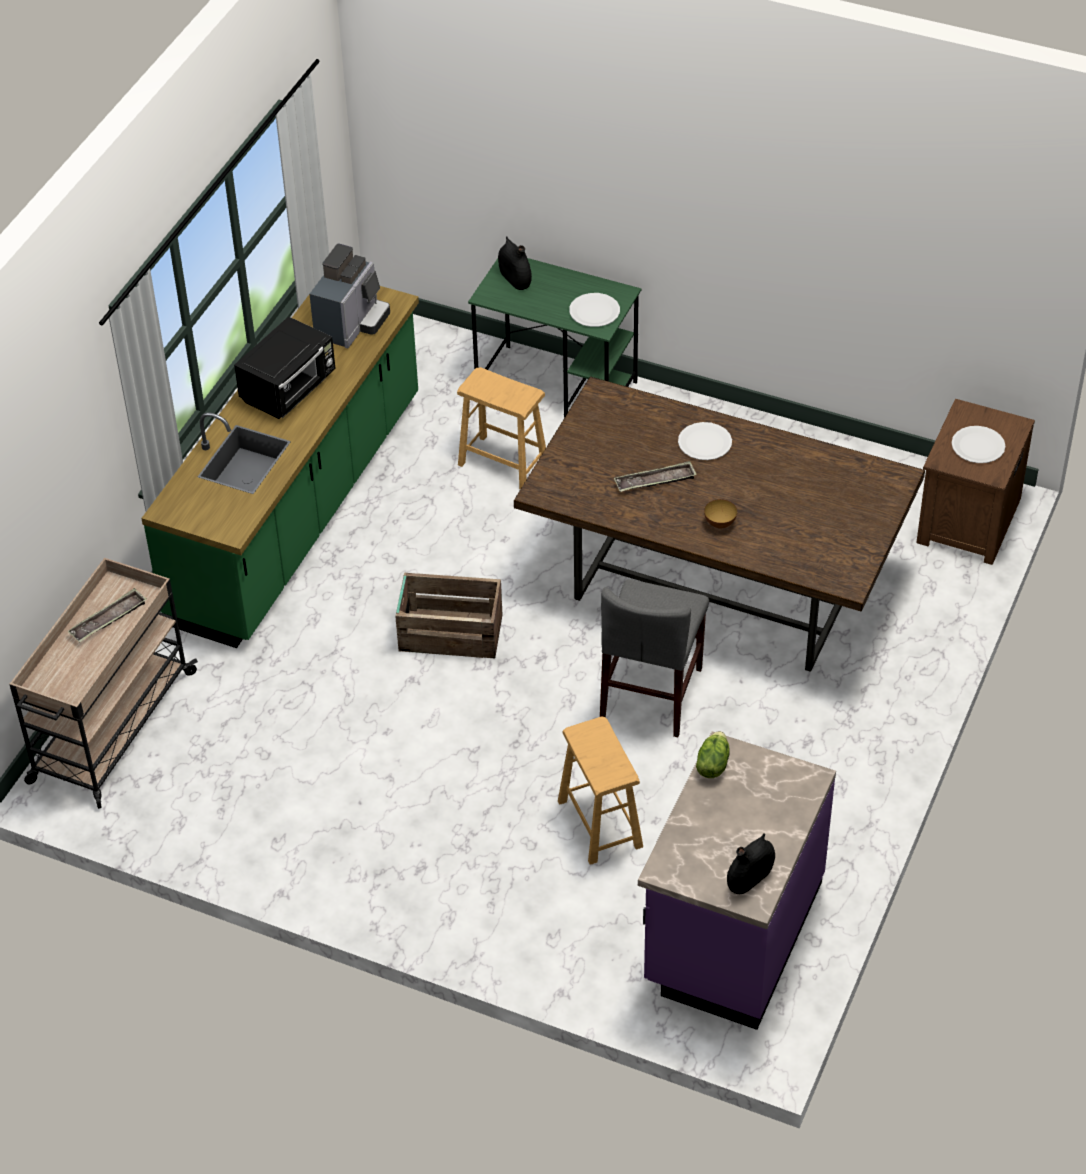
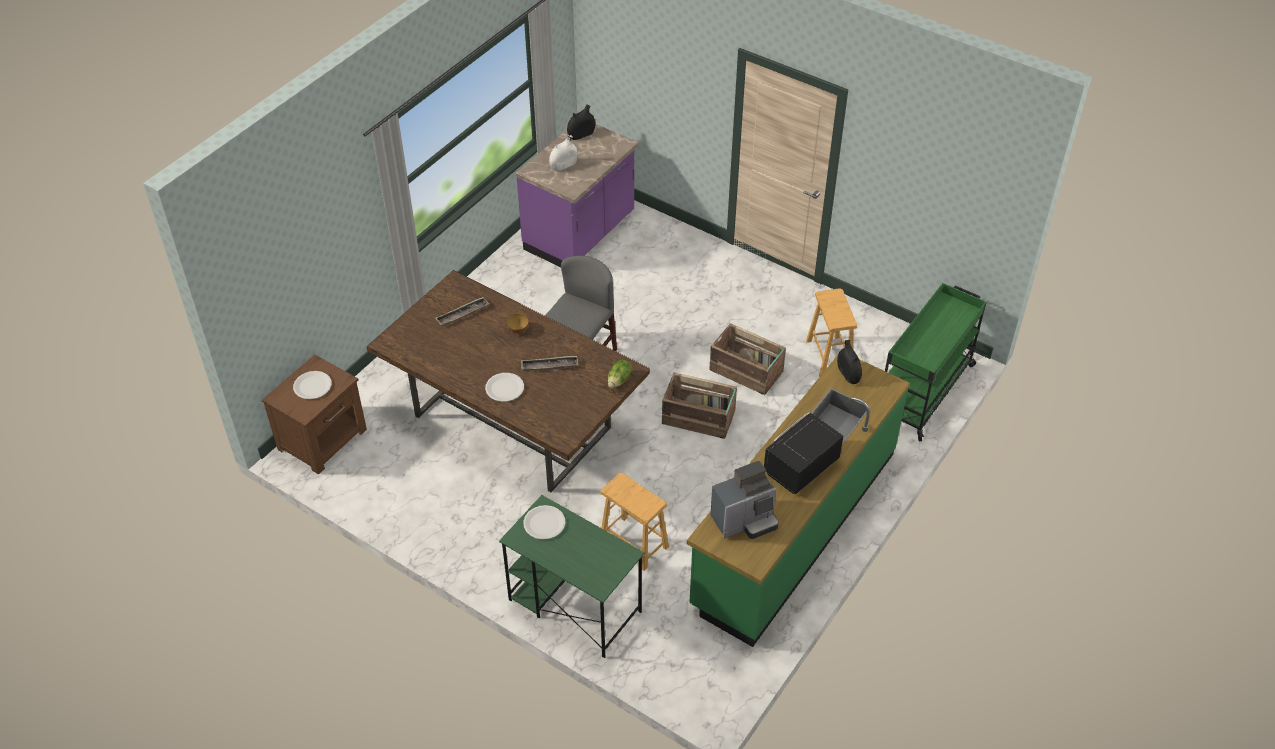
camera: 170 degrees left, 0 degrees up
beige cart [9,558,198,809] -> green cart [885,283,987,441]
tray [68,588,146,643] -> tray moved to [436,297,489,326]
coffee machine [309,244,390,348] -> coffee machine turned 150 degrees counterclockwise [711,461,779,539]
black vase [498,237,532,290] -> black vase moved to [837,340,862,384]
brown stool [558,716,643,865] -> brown stool moved to [806,288,857,377]
lettuce [696,731,730,778] -> lettuce moved to [608,360,632,388]
none -> white vase [549,135,578,171]
none -> crate [709,323,786,395]

